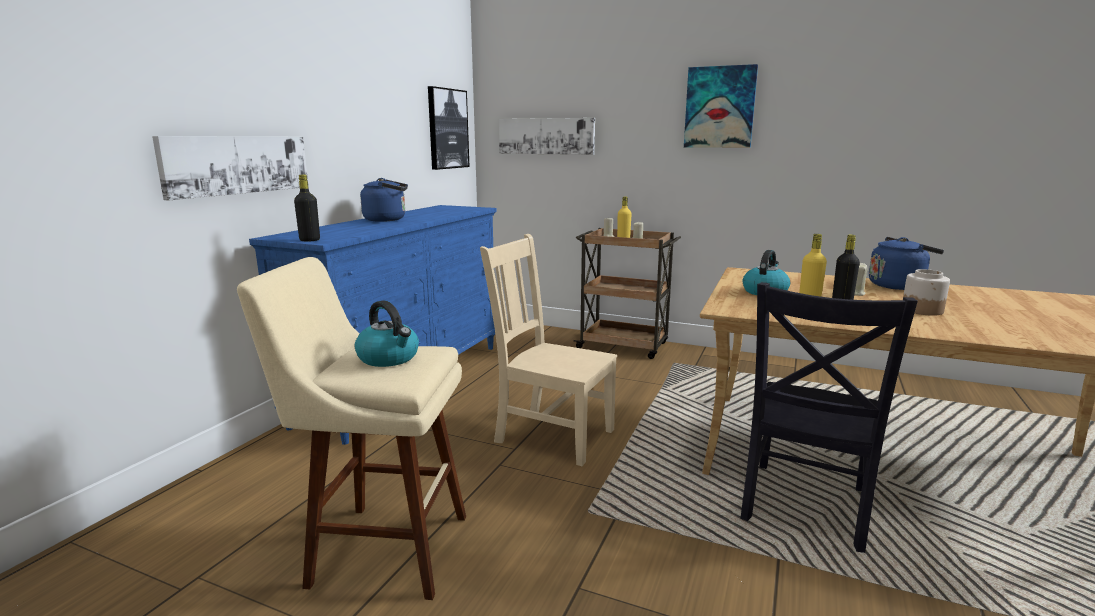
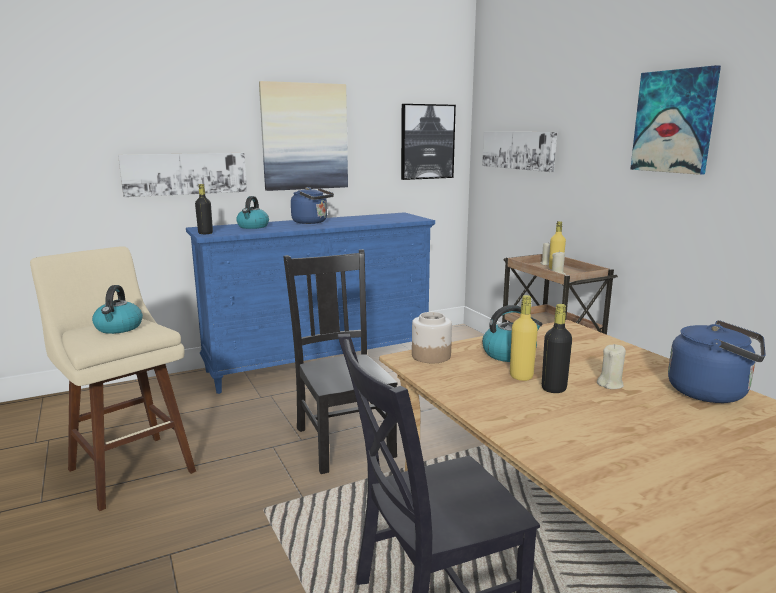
camera: 40 degrees right, 0 degrees up
beige chair [480,234,617,466] -> black chair [283,249,398,474]
jar [903,269,950,316] -> jar moved to [412,312,452,363]
none -> kettle [236,196,269,229]
none -> picture [259,81,348,191]

